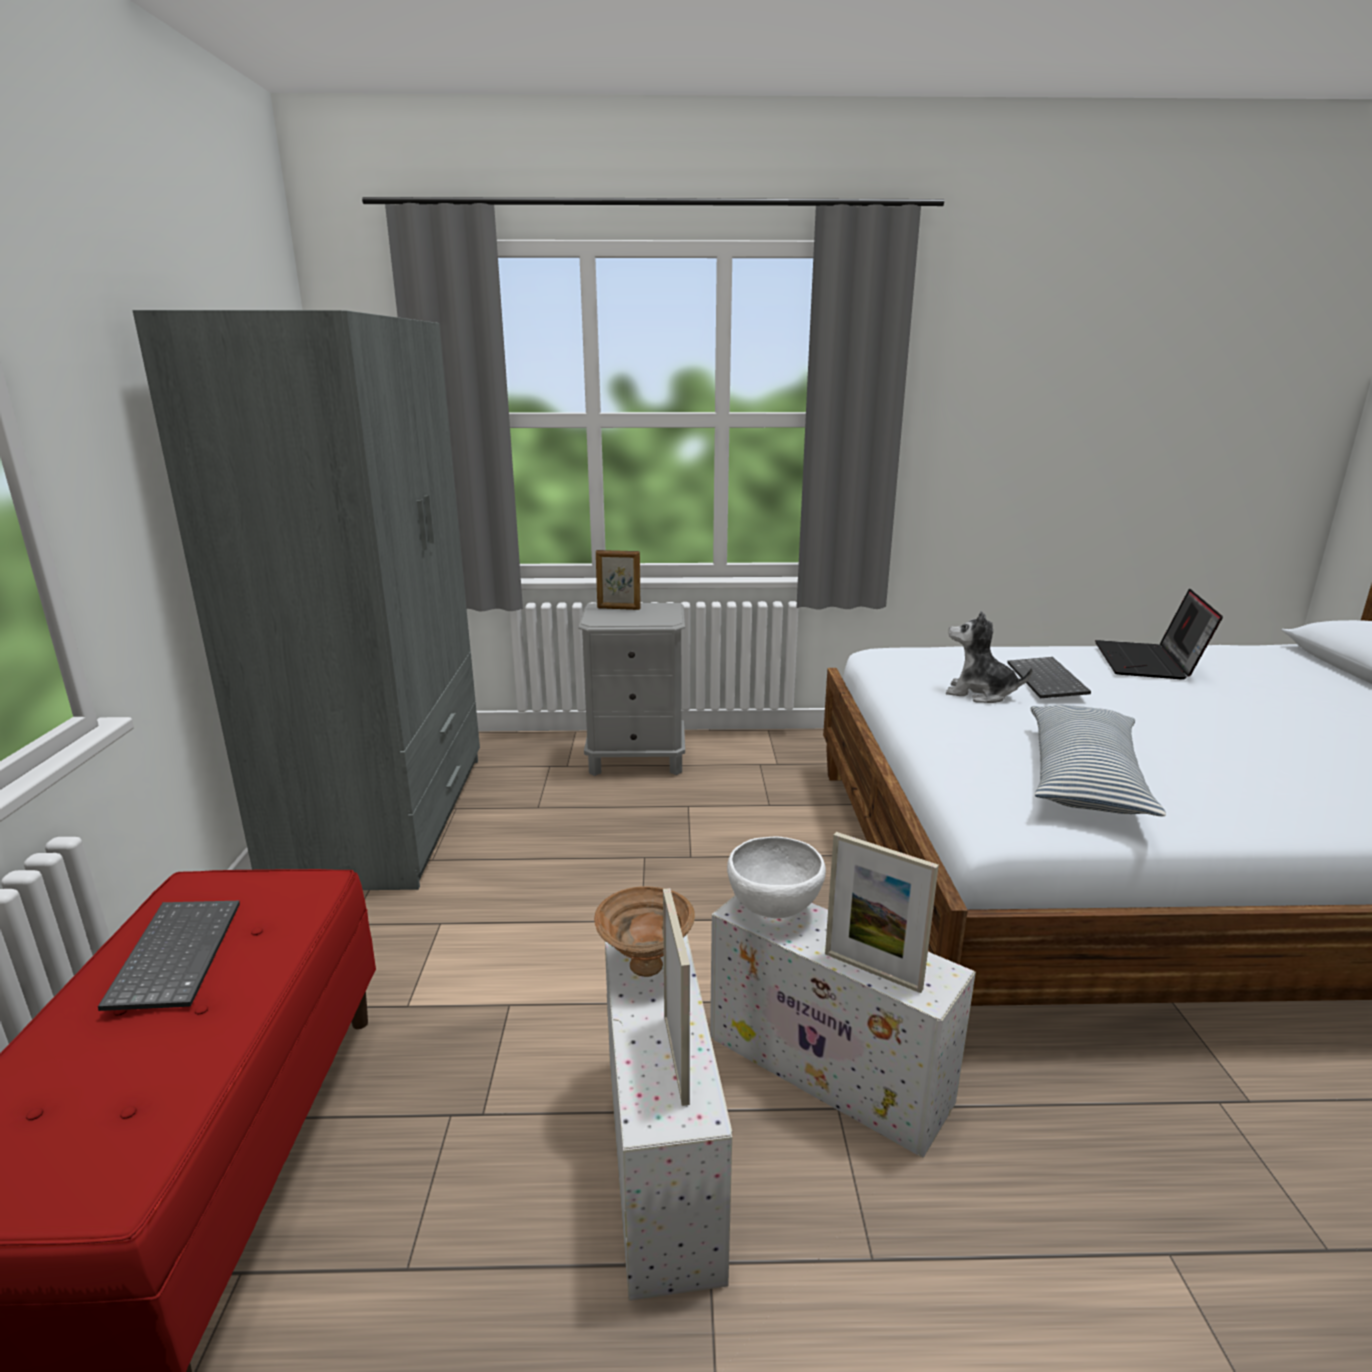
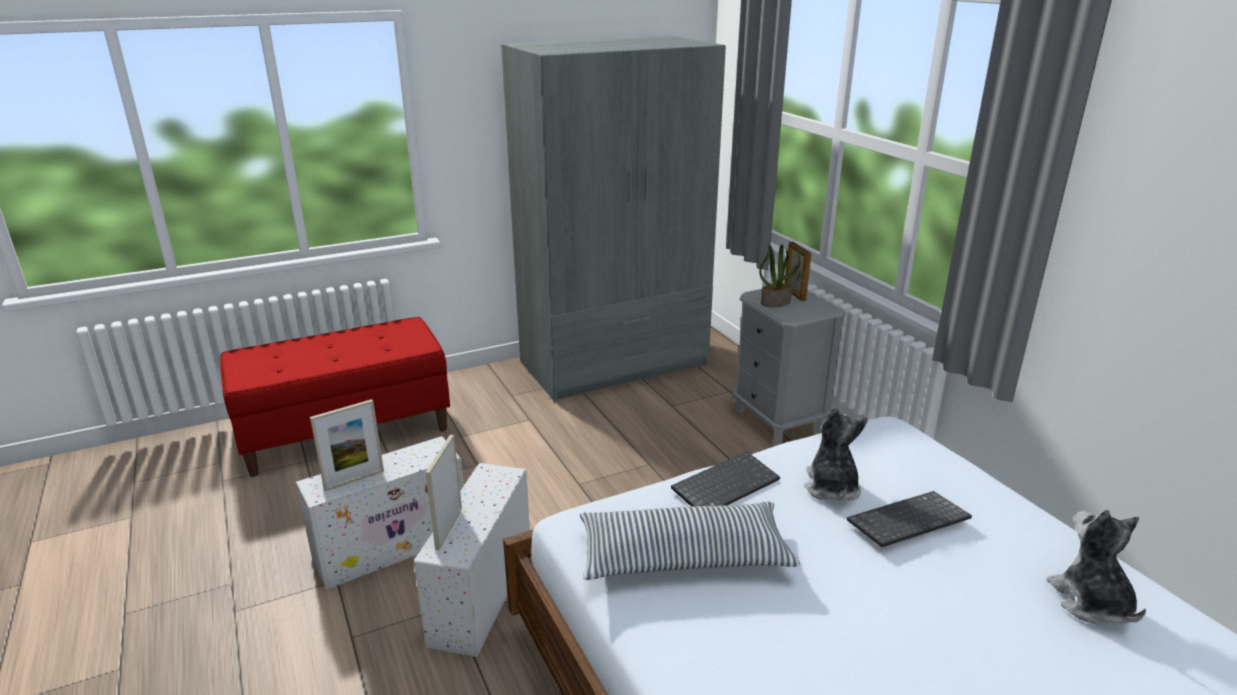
camera: 65 degrees right, 5 degrees up
keyboard [98,901,240,1011] -> keyboard moved to [671,451,780,507]
brown bowl [594,886,695,977] -> none
white bowl [727,836,826,918] -> none
laptop [1095,589,1223,680] -> plush toy [1046,510,1146,624]
none -> potted plant [759,244,800,307]

